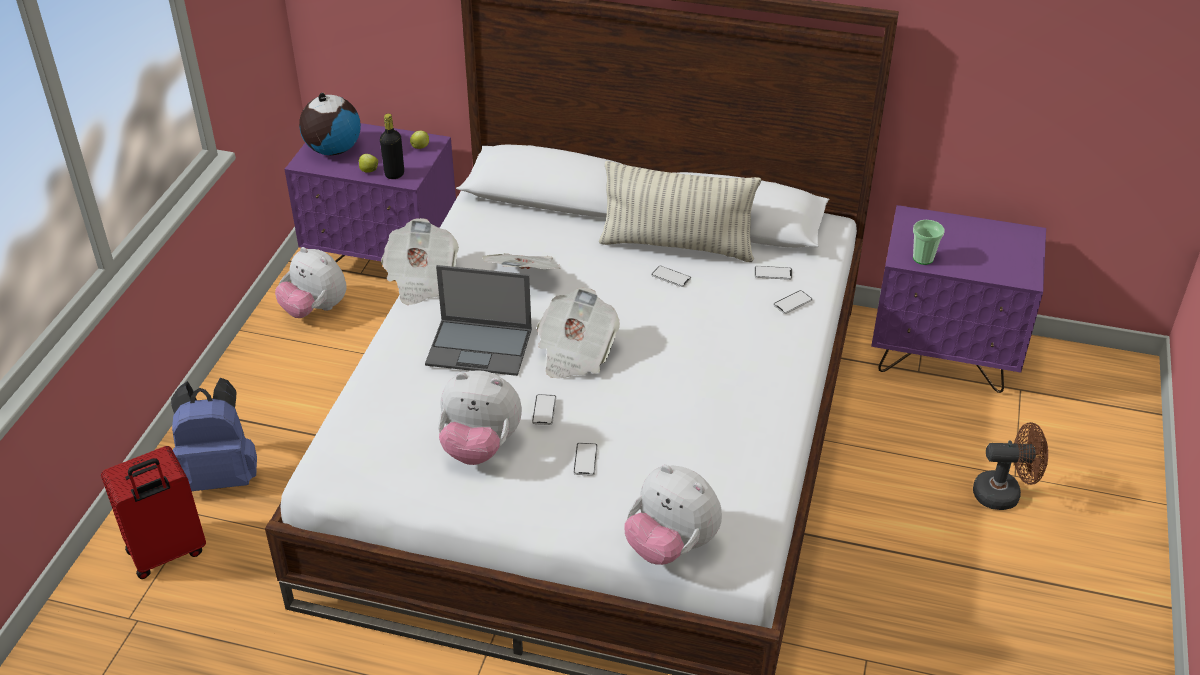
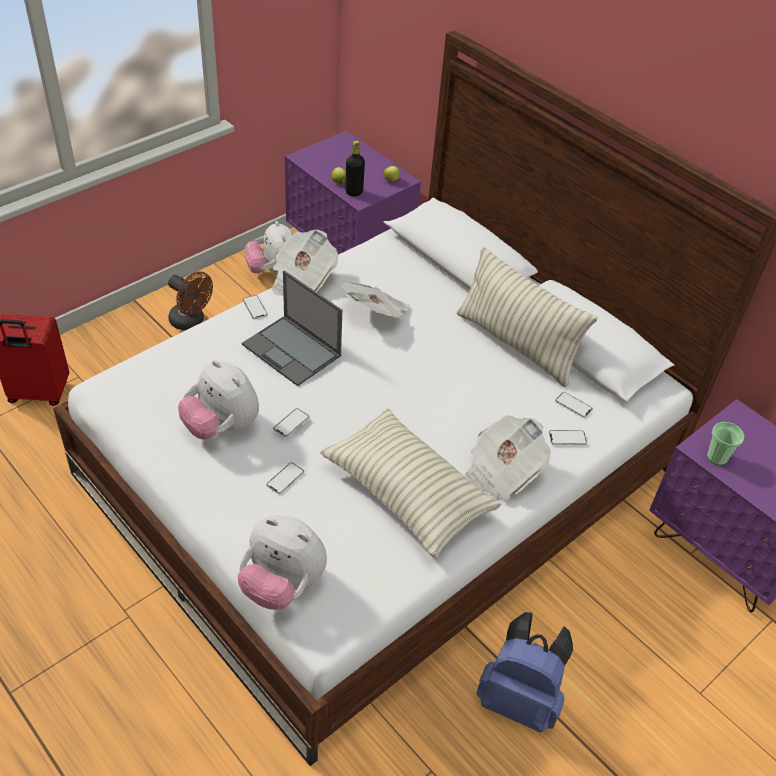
camera: 30 degrees right, 5 degrees up
blue backpack [171,378,257,491] -> blue backpack moved to [476,612,573,733]
globe [299,93,361,156] -> none
newspaper [537,288,620,379] -> newspaper moved to [464,415,551,500]
plush toy [625,465,722,565] -> plush toy turned 45 degrees counterclockwise [238,516,327,610]
phone [651,266,691,287] -> phone moved to [242,295,268,319]
brown fan [973,422,1048,510] -> brown fan moved to [168,272,213,330]
none -> pillow [320,408,501,558]

